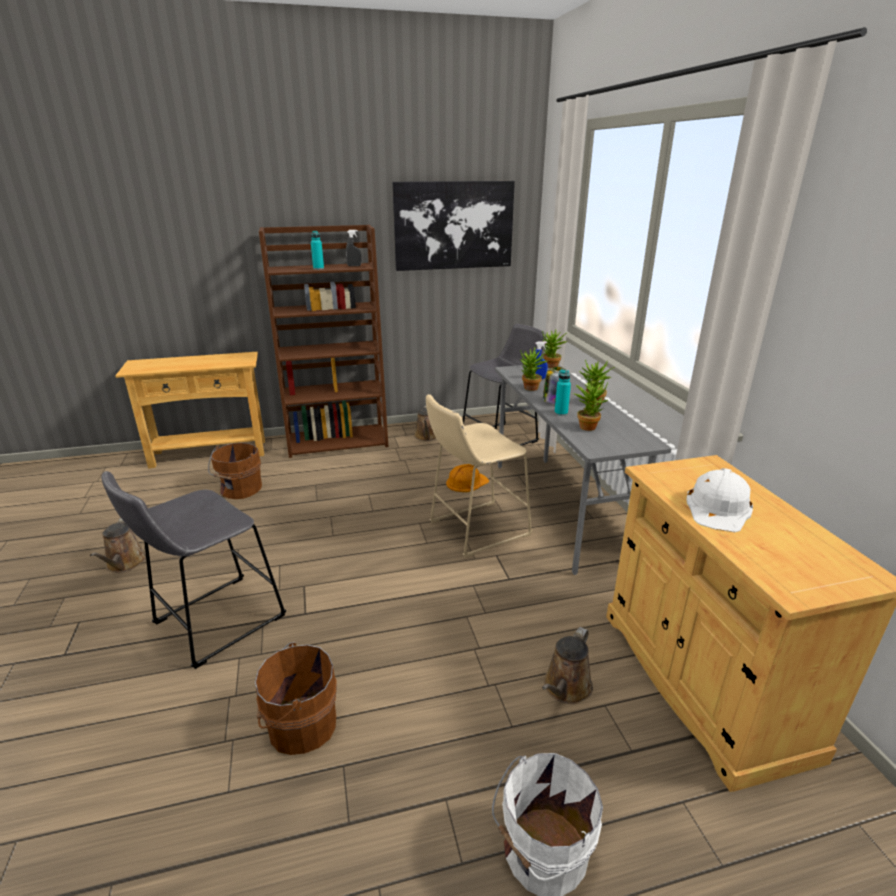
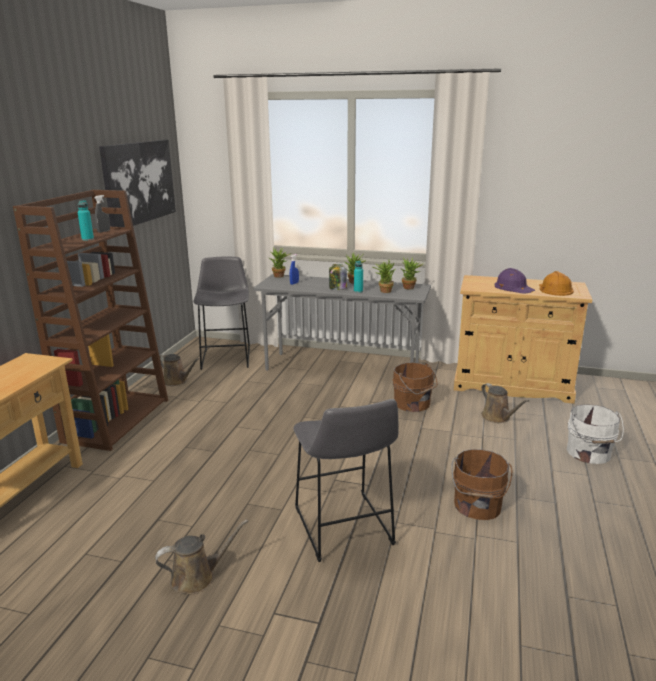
camera: 60 degrees left, 5 degrees down
brown watering can [90,518,146,573] -> brown watering can turned 45 degrees counterclockwise [155,519,248,594]
brown bucket [208,443,262,499] -> brown bucket moved to [393,362,437,412]
beige stool [426,394,533,558] -> none
orange hard hat [446,464,490,492] -> orange hard hat moved to [539,271,574,296]
potted plant [520,348,548,391] -> potted plant moved to [400,257,424,290]
white hard hat [686,468,753,532] -> purple hard hat [495,268,535,294]

